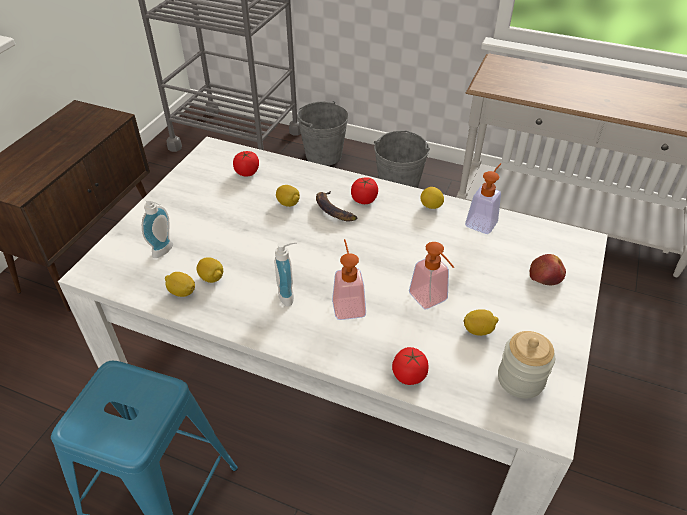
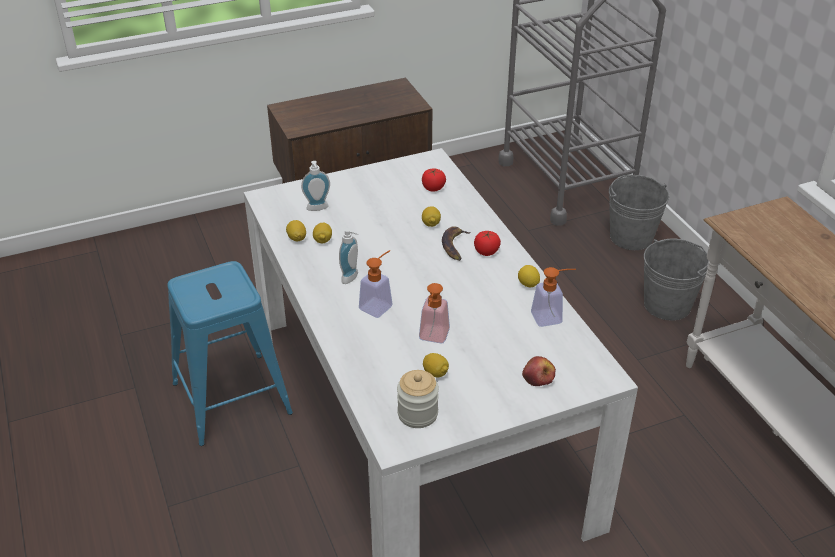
camera: 45 degrees right, 5 degrees down
tomato [392,347,428,385] -> none

